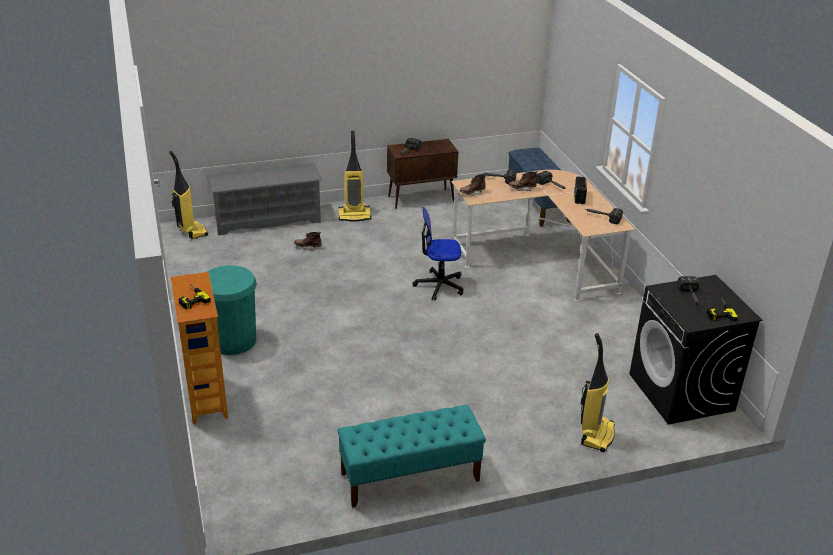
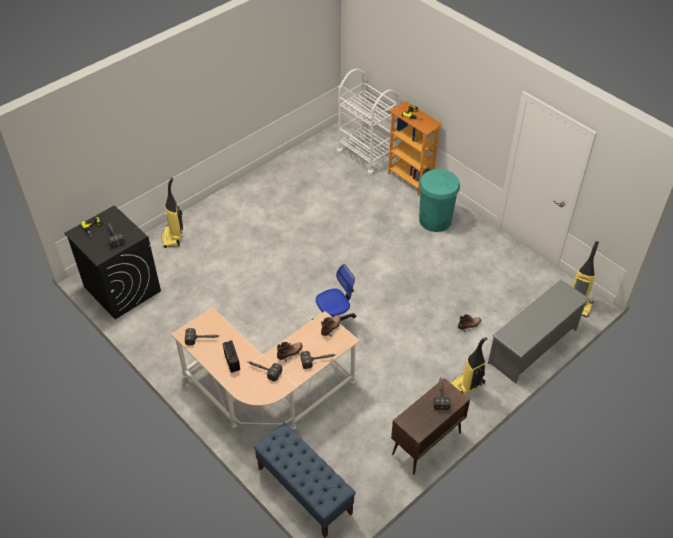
camera: 155 degrees right, 15 degrees up
turquoise bench [337,405,486,508] -> none
none -> white cart [336,69,399,176]

